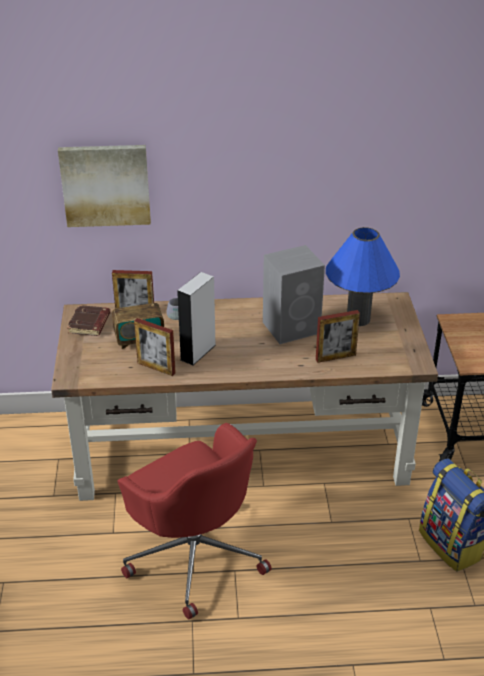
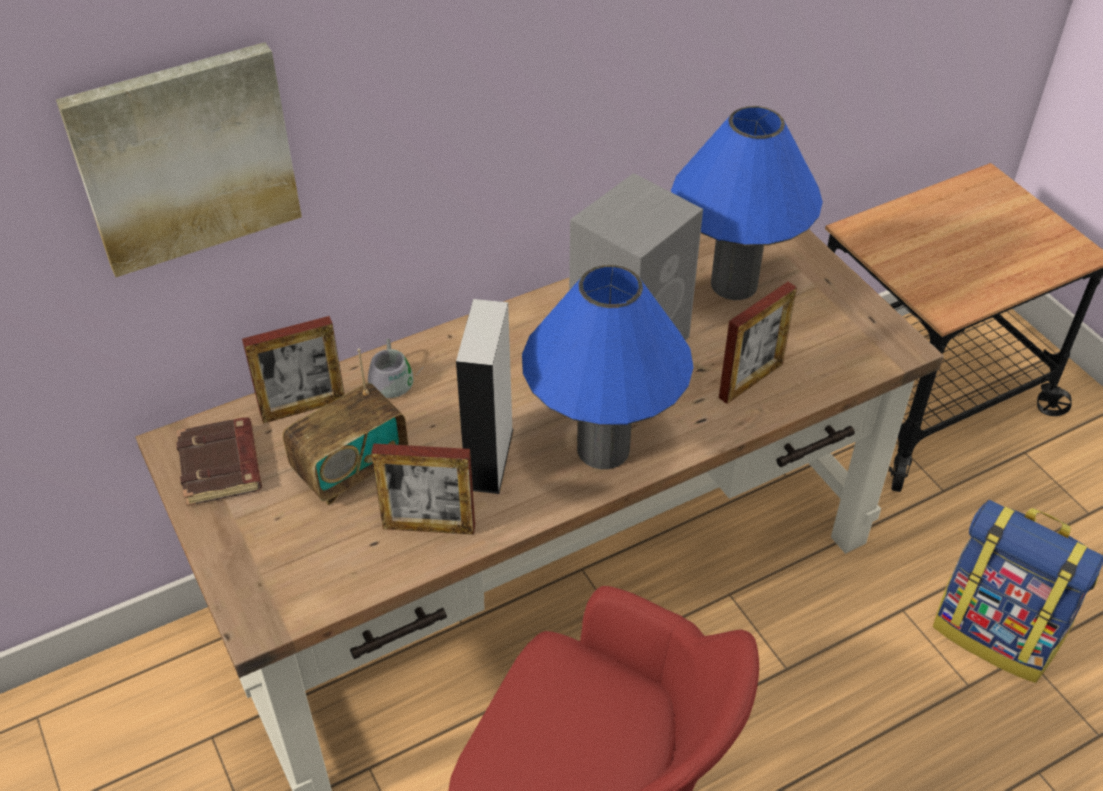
camera: 25 degrees left, 10 degrees up
none -> blue table lamp [522,265,694,469]

